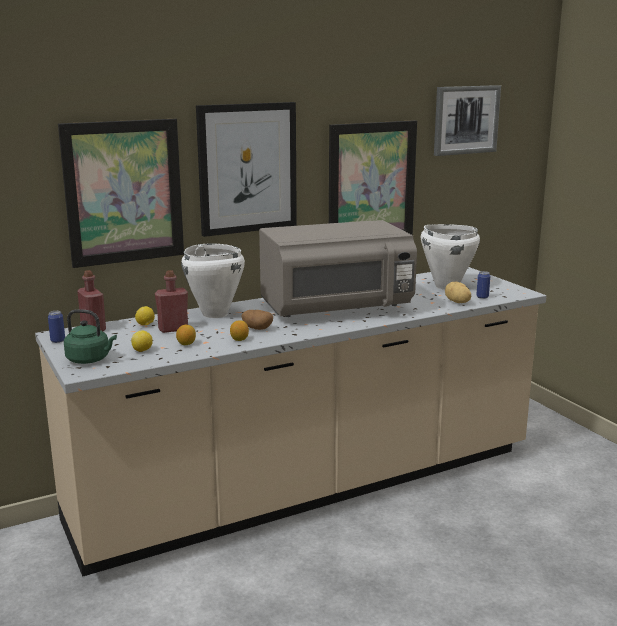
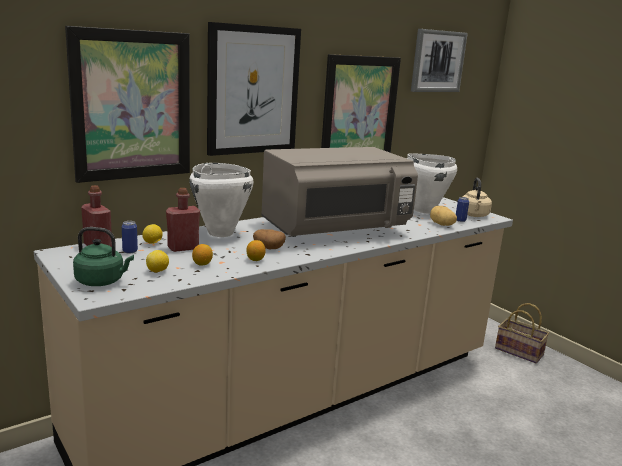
camera: 10 degrees left, 0 degrees up
can [48,311,65,343] -> can moved to [122,221,138,253]
none -> beige kettle [462,178,492,217]
none -> basket [495,303,549,363]

